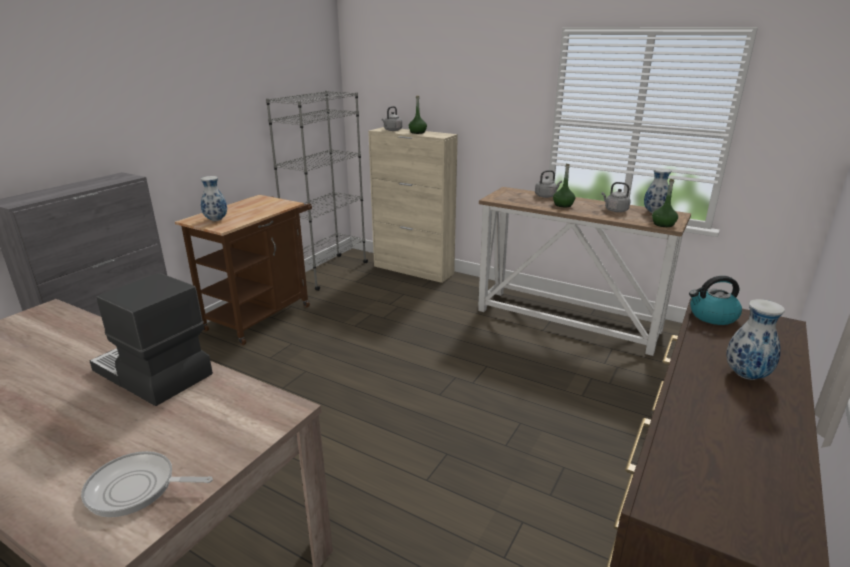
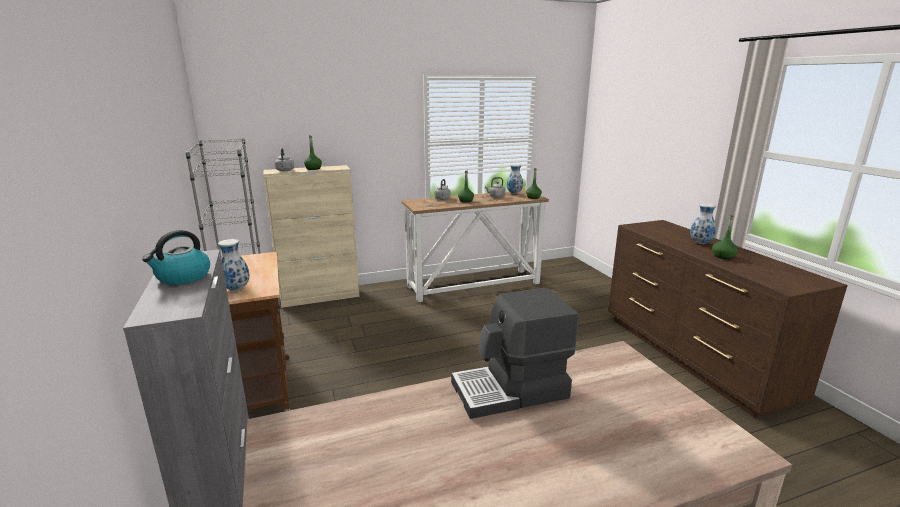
camera: 50 degrees left, 5 degrees down
frying pan [81,451,213,517] -> none
kettle [689,276,742,325] -> kettle moved to [142,230,210,285]
none -> green bottle [712,215,738,259]

